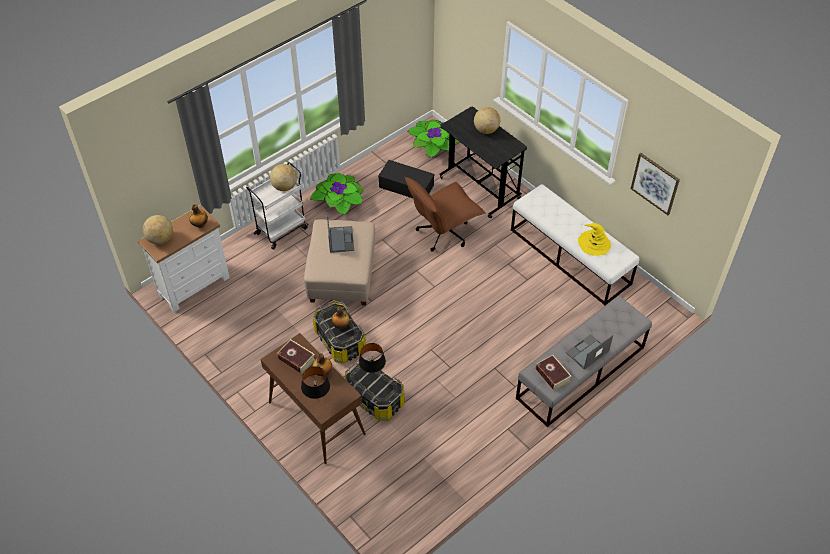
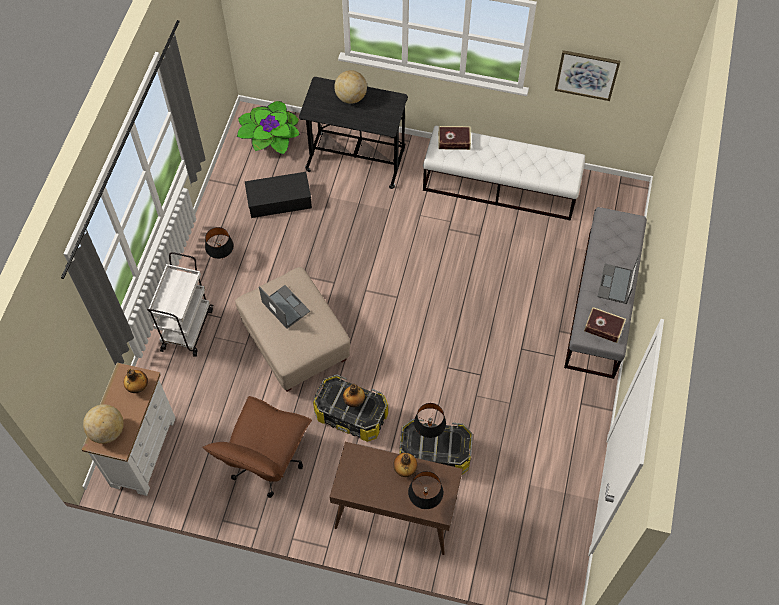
camera: 35 degrees left, 10 degrees up
globe [270,164,297,191] -> none
book [277,339,315,374] -> book moved to [438,126,471,150]
potted plant [310,173,363,215] -> black table lamp [205,227,234,259]
brown office chair [405,177,486,252] -> brown office chair moved to [202,396,312,498]
yellow hat [578,223,611,256] -> none

